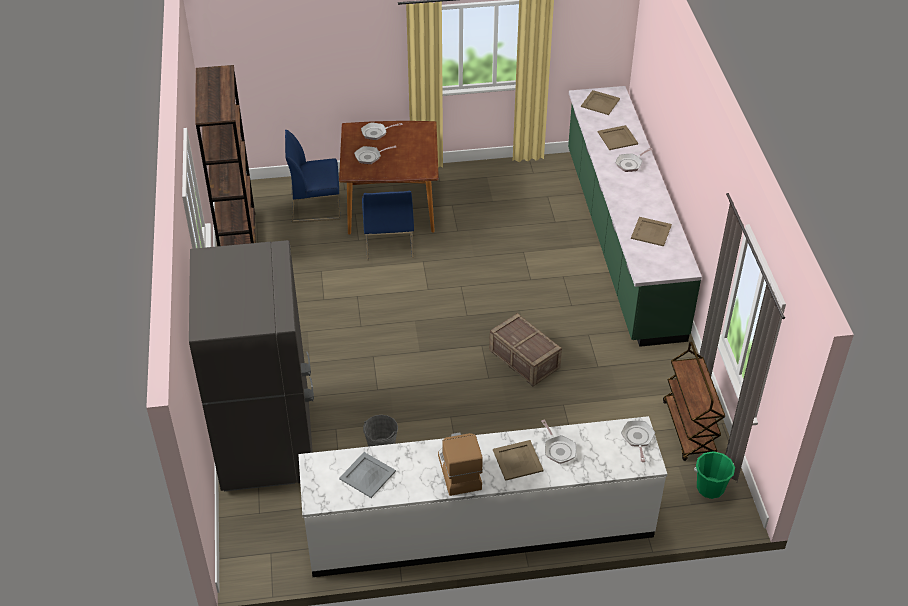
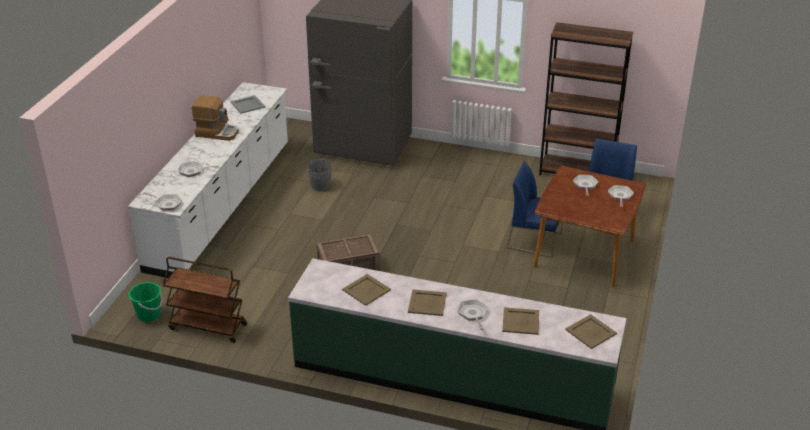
camera: 115 degrees right, 10 degrees down
beige tray [493,440,544,481] -> beige tray moved to [408,289,447,316]

